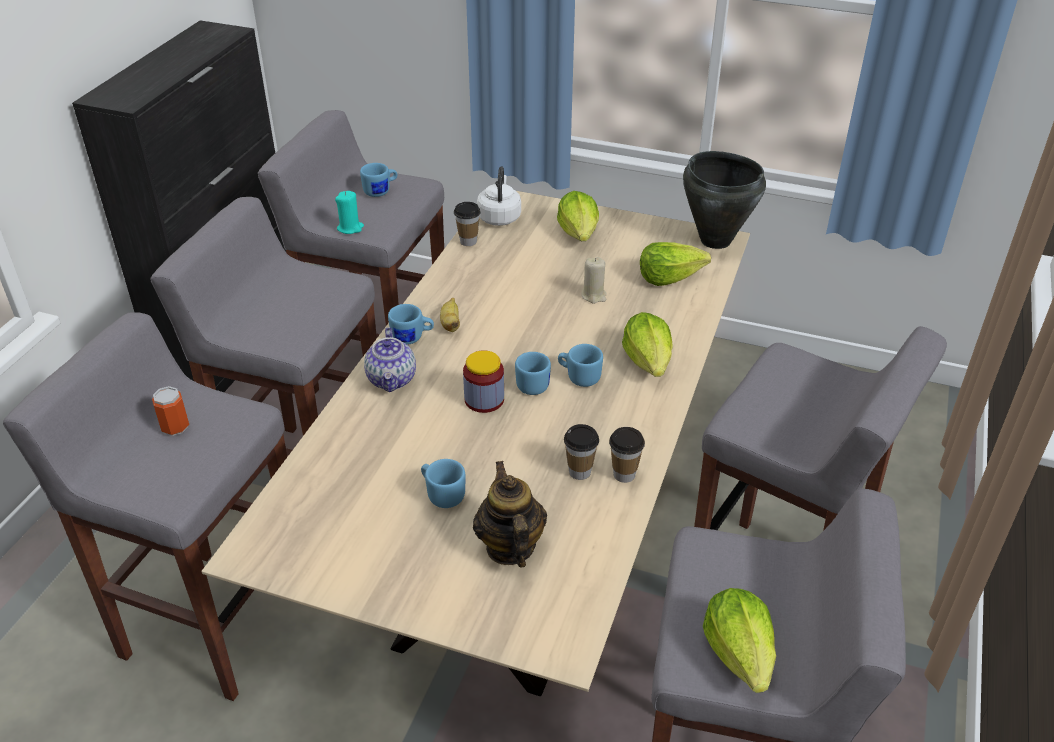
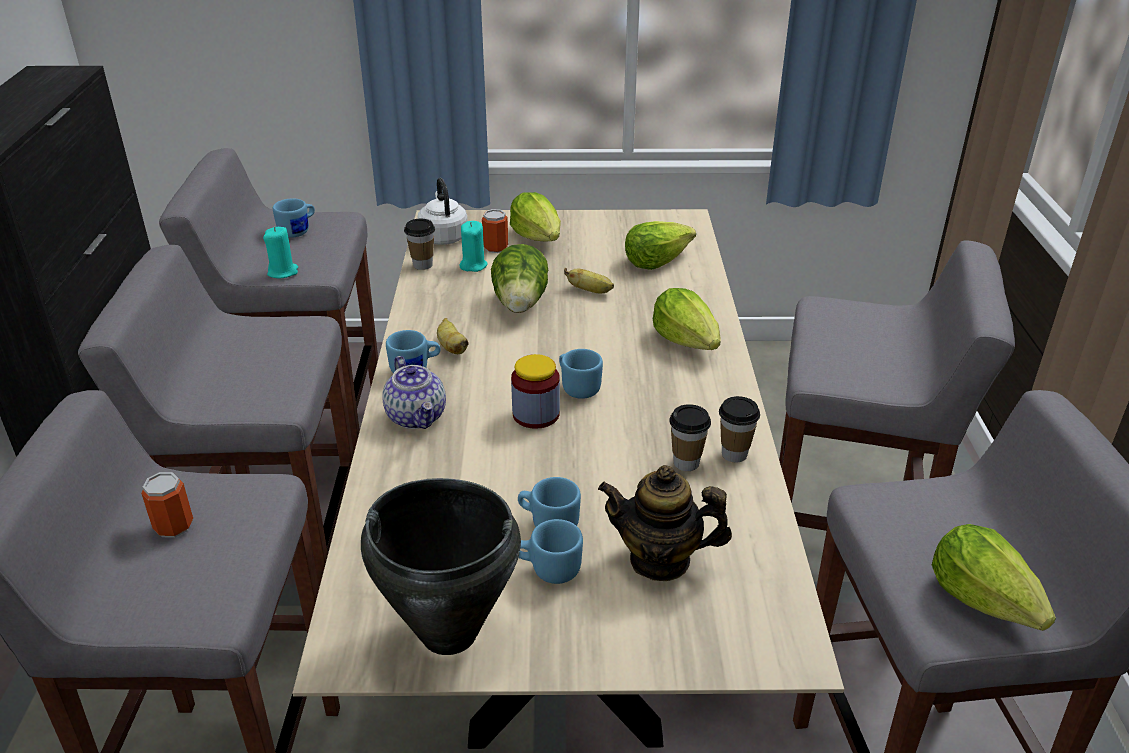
camera: 20 degrees left, 5 degrees down
teapot [473,461,547,568] -> teapot turned 45 degrees counterclockwise [598,465,732,581]
blue mug [558,344,603,387] -> blue mug moved to [518,519,583,584]
beige candle [581,257,607,304] -> banana [564,268,614,294]
black cooking pot [683,151,766,249] -> black cooking pot moved to [361,478,521,655]
none -> turquoise candle [459,221,487,272]
none -> can [482,209,508,253]
none -> lettuce [491,244,548,313]

